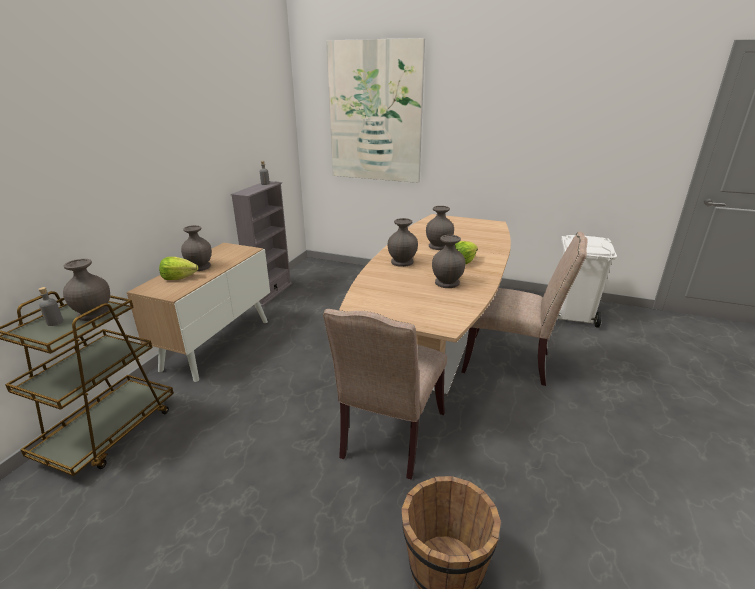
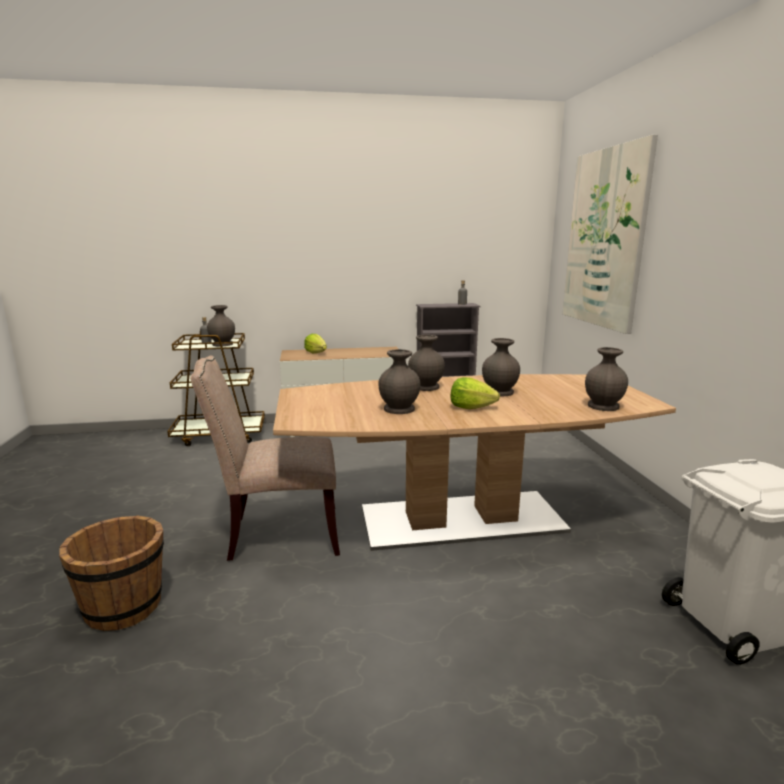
camera: 60 degrees right, 10 degrees down
grey vase [181,225,212,271] -> grey vase moved to [585,347,628,411]
beige chair [461,232,588,386] -> none

